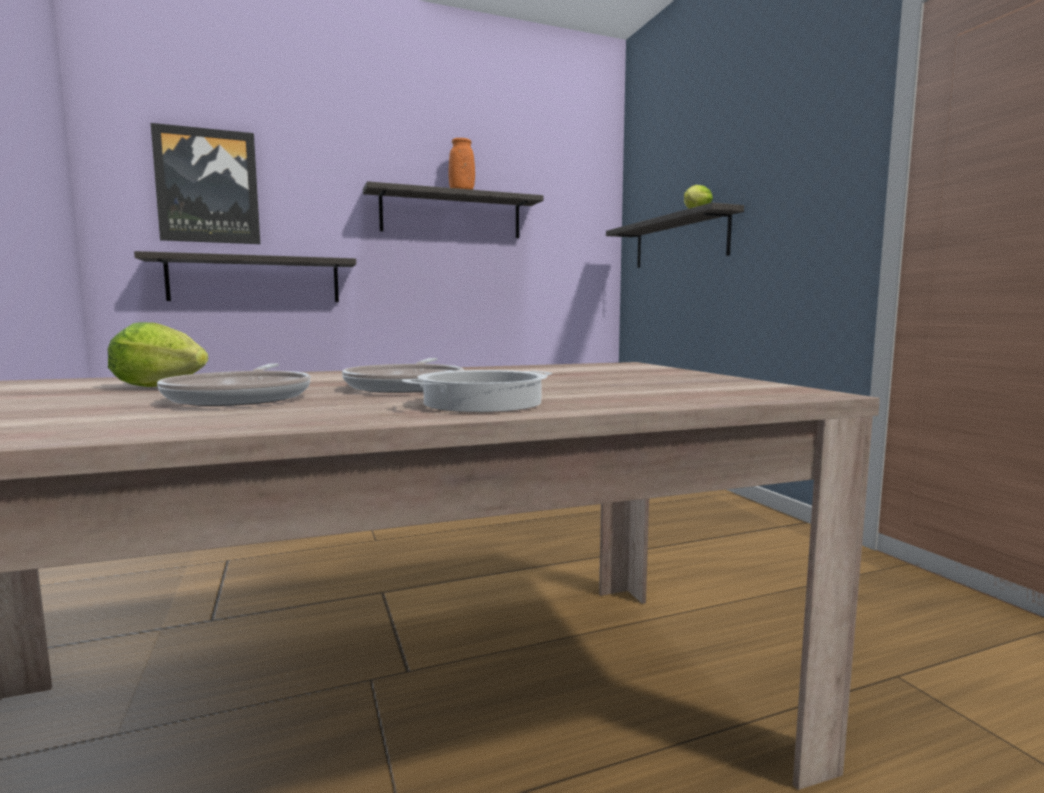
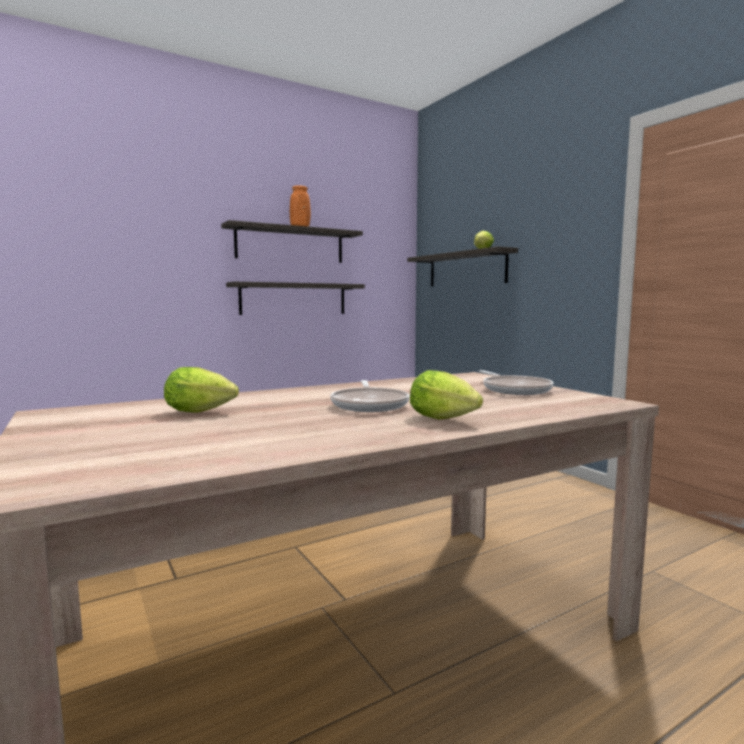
camera: 10 degrees left, 0 degrees up
shelf [134,251,356,302] -> shelf moved to [226,282,365,315]
picture [151,123,260,244] -> none
frying pan [157,364,311,406] -> frying pan moved to [479,370,554,395]
cooking pot [402,370,552,412] -> lettuce [410,370,483,419]

